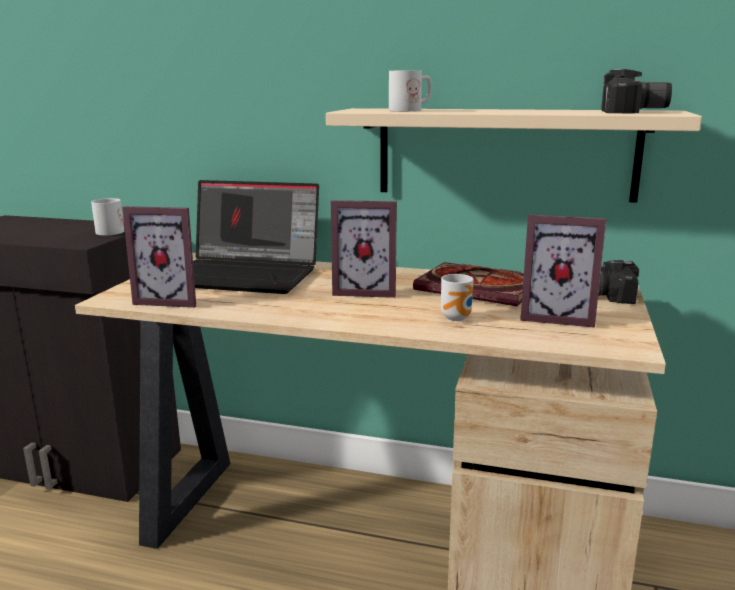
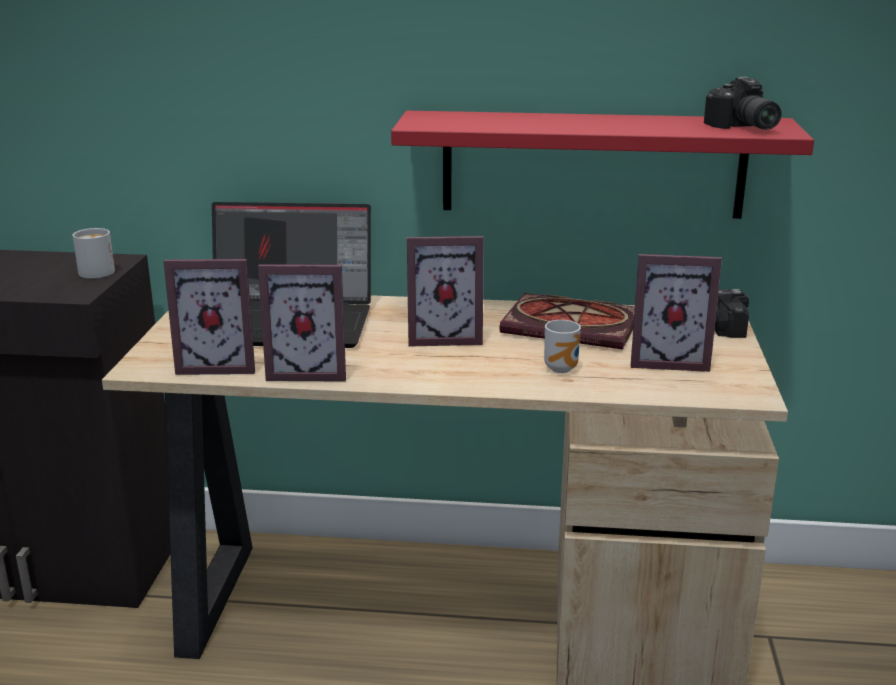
camera: 10 degrees left, 5 degrees up
beige shelf [326,108,702,203] -> red shelf [391,111,814,219]
white mug [389,70,432,112] -> none
camera [601,69,672,113] -> camera turned 75 degrees clockwise [704,77,782,130]
none -> picture frame [258,264,346,382]

